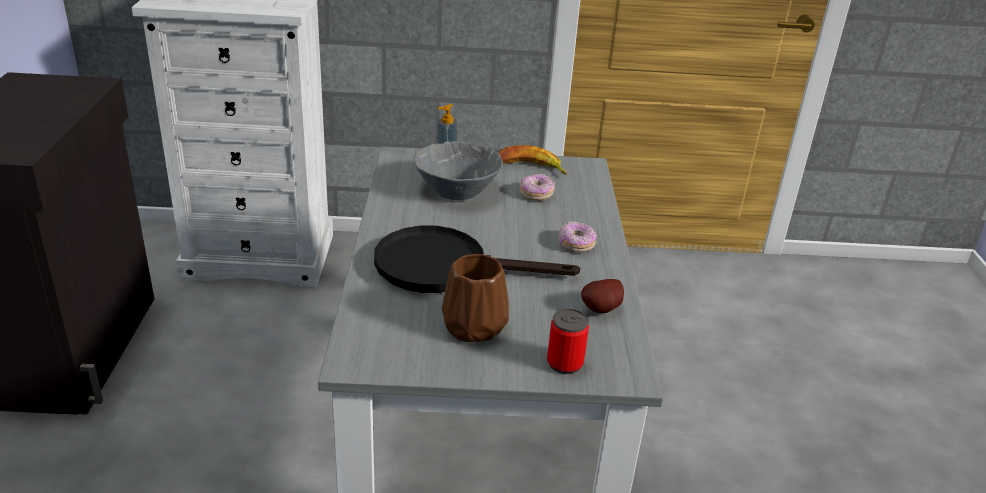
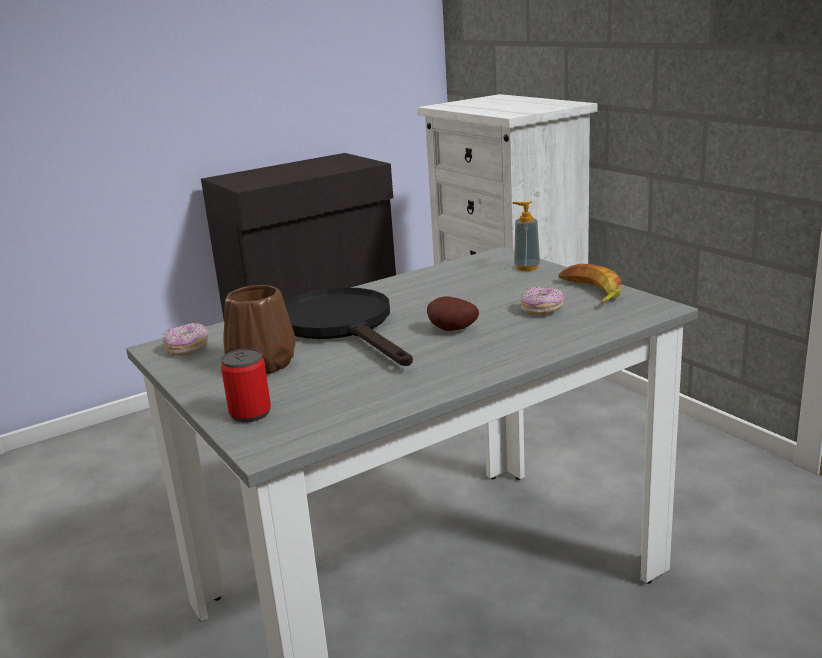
camera: 60 degrees right, 10 degrees down
grey bowl [414,141,503,200] -> none
donut [558,221,596,252] -> donut moved to [163,323,209,356]
potato [581,279,624,313] -> potato moved to [427,296,479,331]

